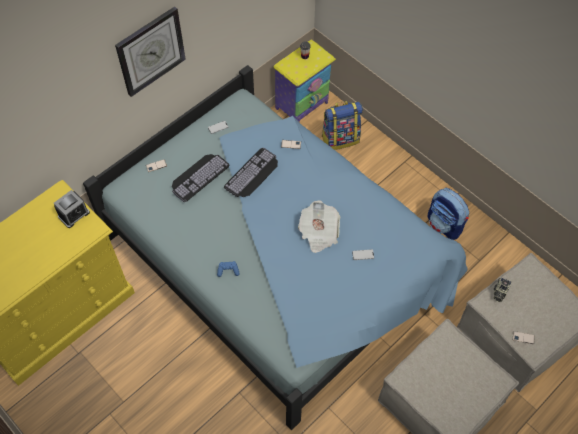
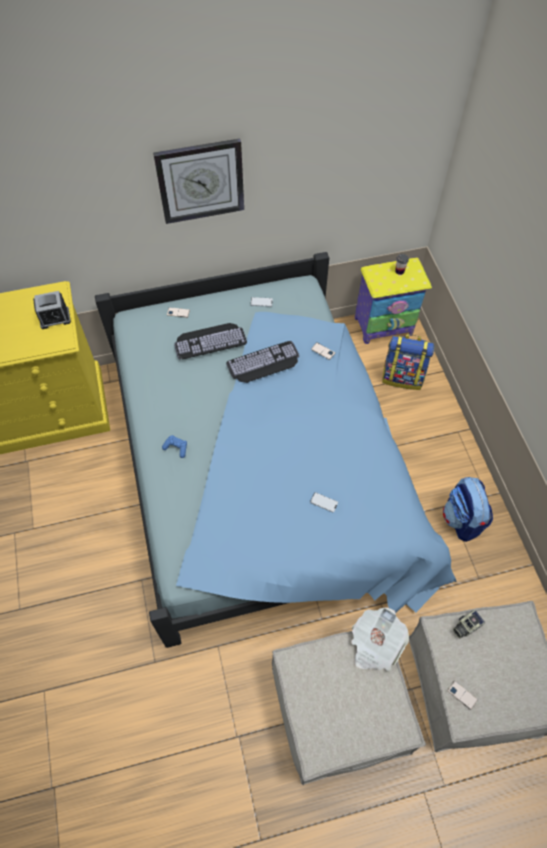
camera: 30 degrees right, 0 degrees up
newspaper [298,200,340,253] -> newspaper moved to [351,607,409,671]

